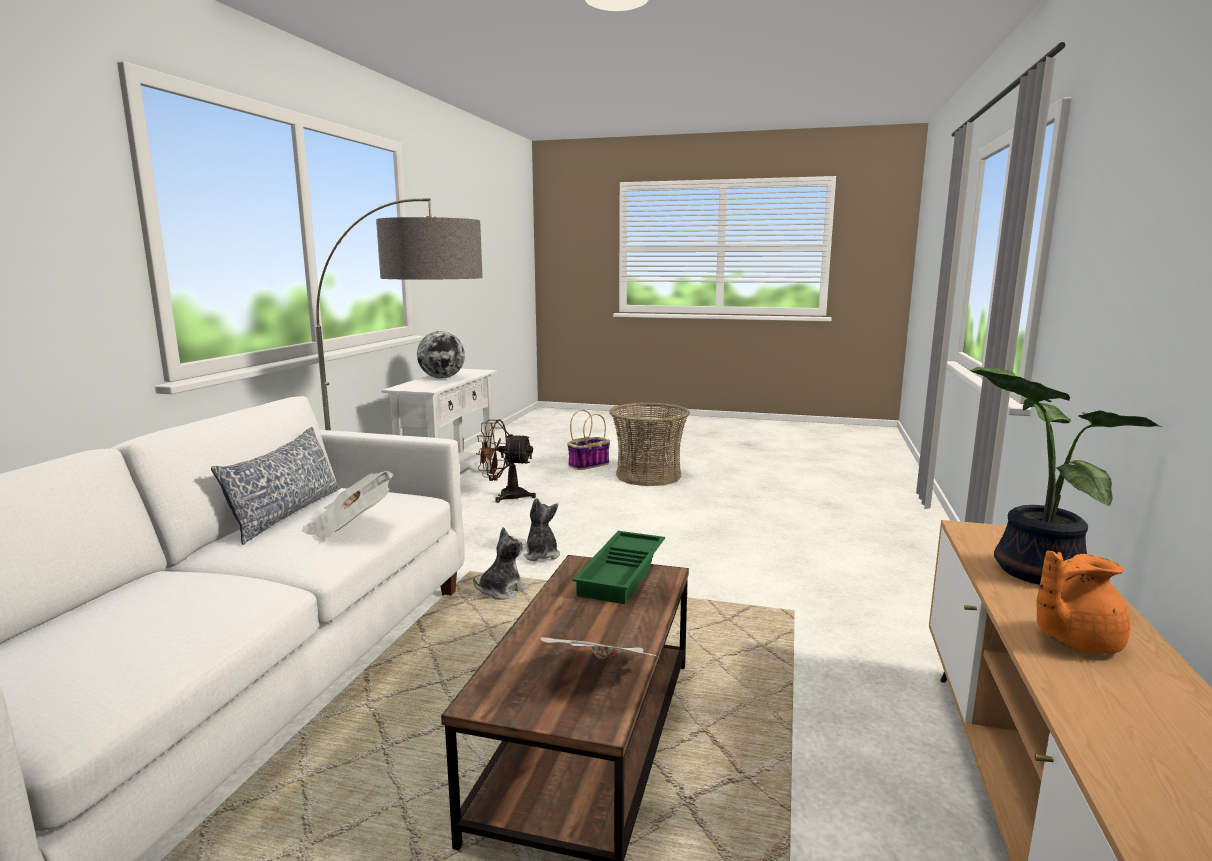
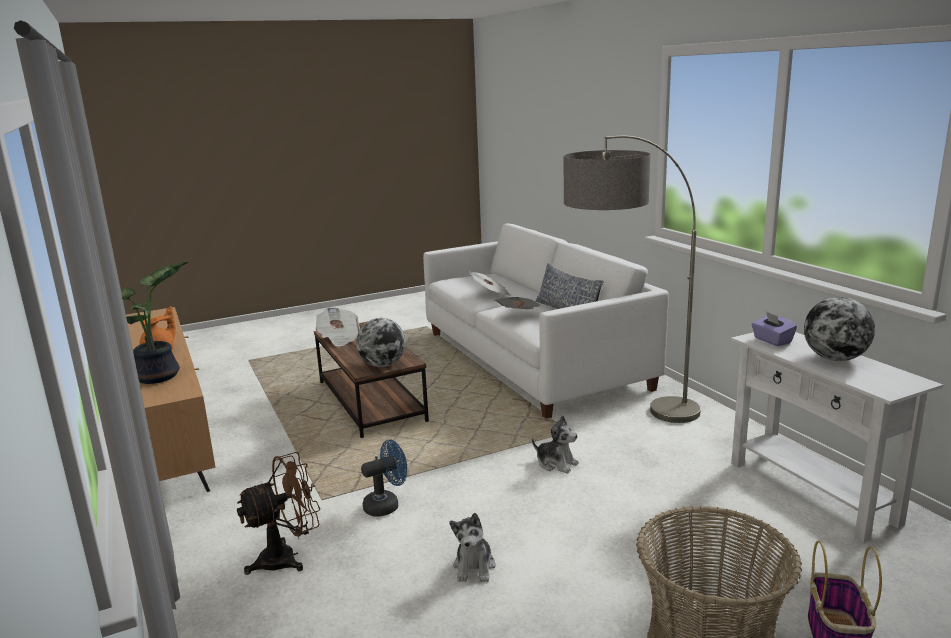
camera: 140 degrees right, 5 degrees up
plush toy [473,527,529,600] -> plush toy moved to [449,513,496,582]
brown fan [476,419,536,503] -> brown fan moved to [237,452,320,575]
green tray [573,531,665,604] -> globe [356,318,406,367]
none -> blue fan [361,440,407,516]
none -> newspaper [468,271,512,296]
none -> purple tissue box [751,312,797,346]

